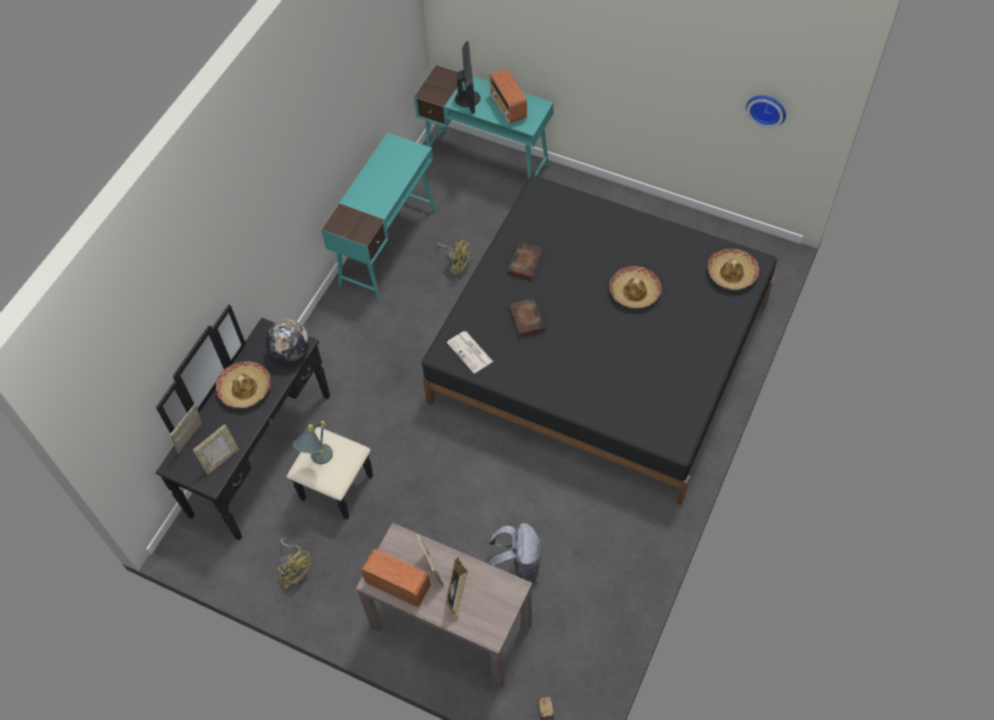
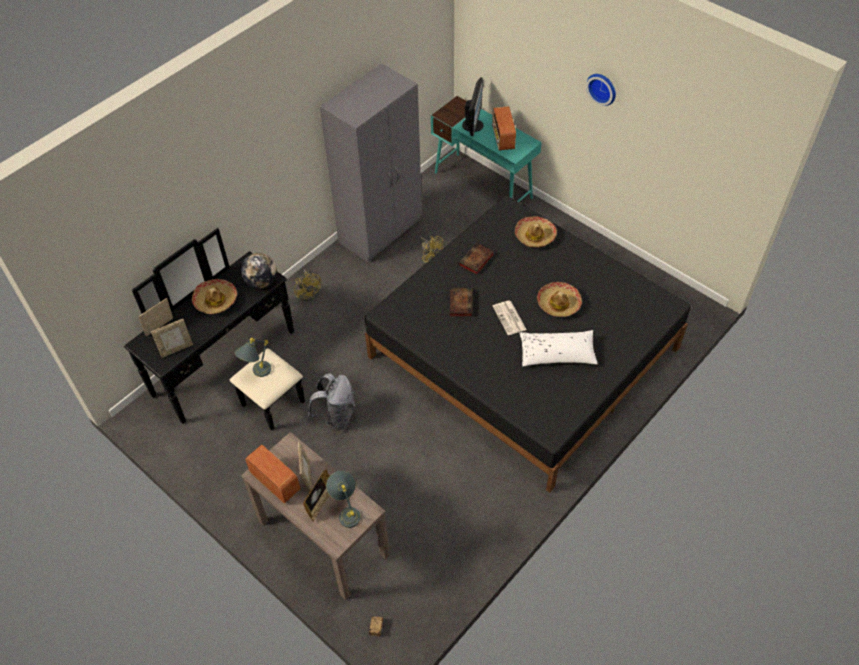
camera: 15 degrees right, 5 degrees down
yellow fan [279,538,311,589] -> yellow fan moved to [294,269,321,302]
turquoise desk [321,133,436,301] -> grey wardrobe [320,63,422,263]
newspaper [447,331,493,374] -> newspaper moved to [493,301,527,335]
grey backpack [489,523,541,585] -> grey backpack moved to [308,373,356,431]
hat [708,249,759,290] -> hat moved to [515,216,557,248]
wall clock [746,95,786,128] -> wall clock moved to [586,74,616,106]
none -> grey table lamp [326,471,361,528]
none -> white pillow [519,330,597,367]

